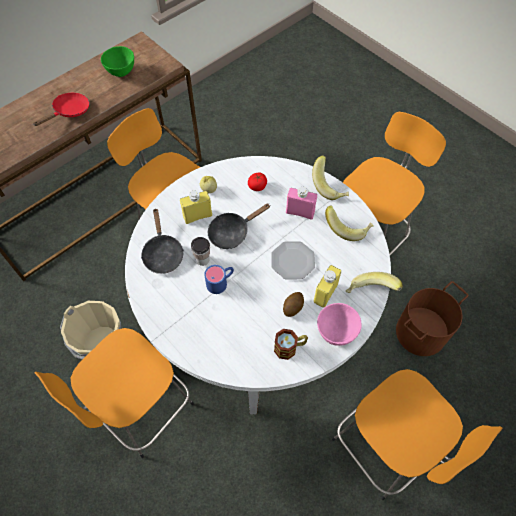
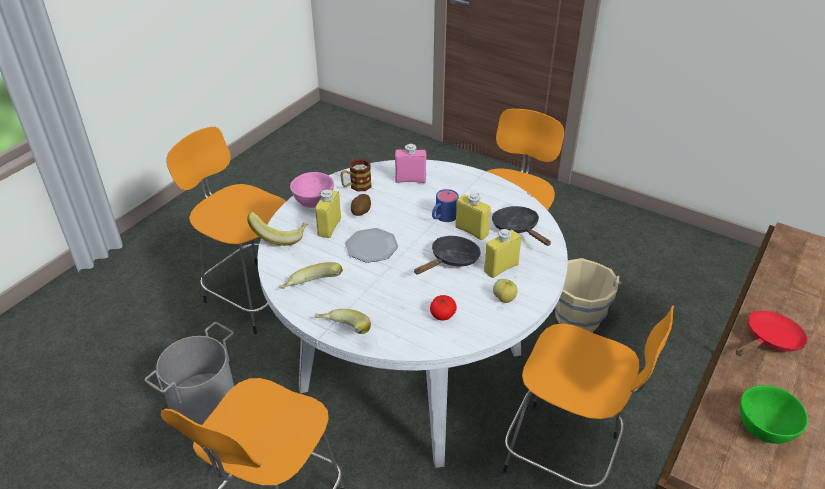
camera: 165 degrees right, 20 degrees down
red frying pan [33,93,90,126] -> red frying pan turned 150 degrees counterclockwise [736,311,808,356]
cup [191,237,210,266] -> yellow bottle [455,193,491,240]
pink bottle [286,187,317,220] -> pink bottle moved to [395,144,426,183]
brown bucket [396,281,469,356] -> grey bucket [144,322,234,425]

